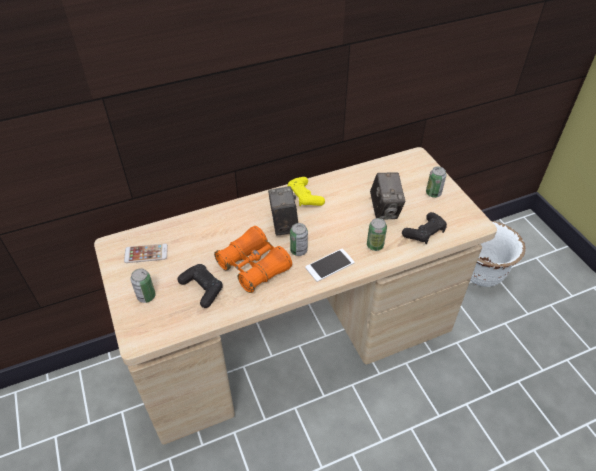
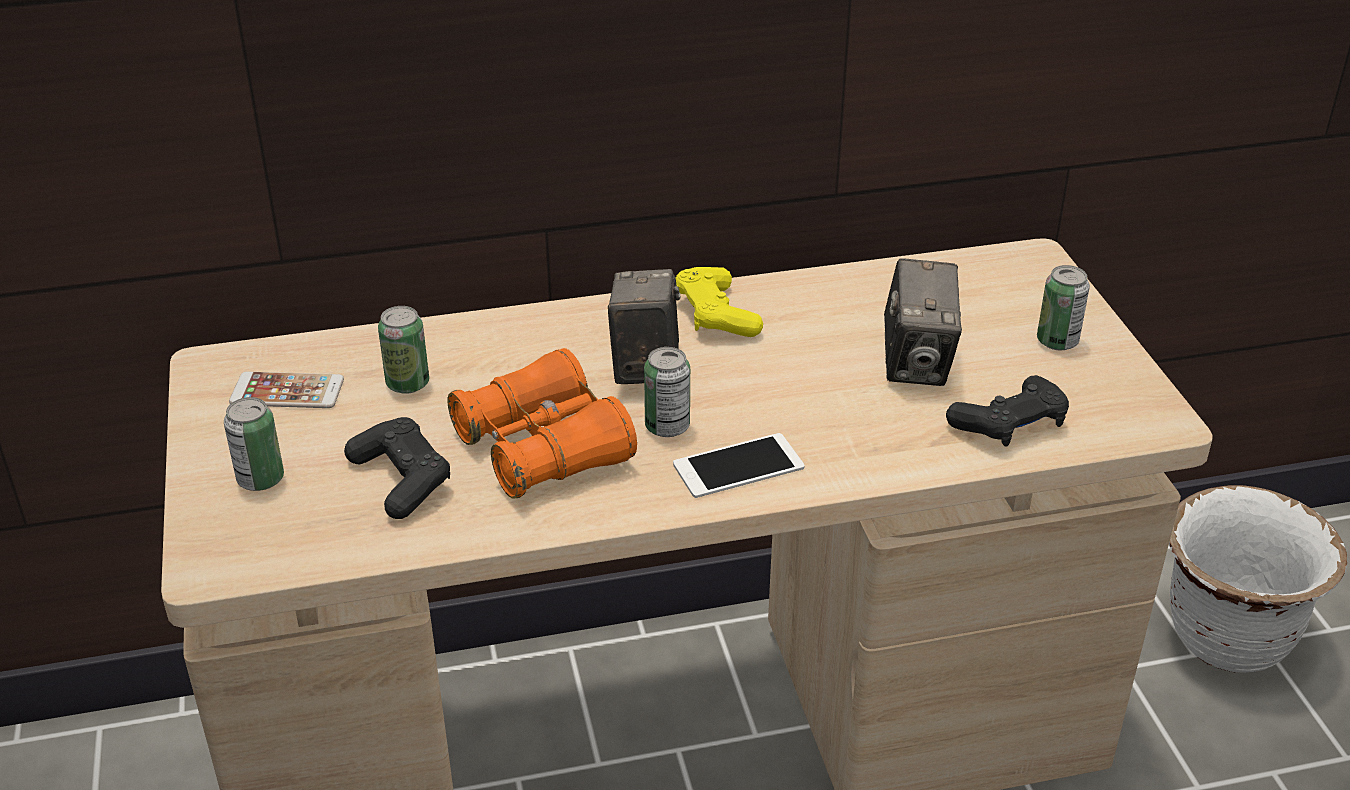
camera: 10 degrees right, 10 degrees down
can [367,218,387,251] -> can moved to [378,306,429,394]

